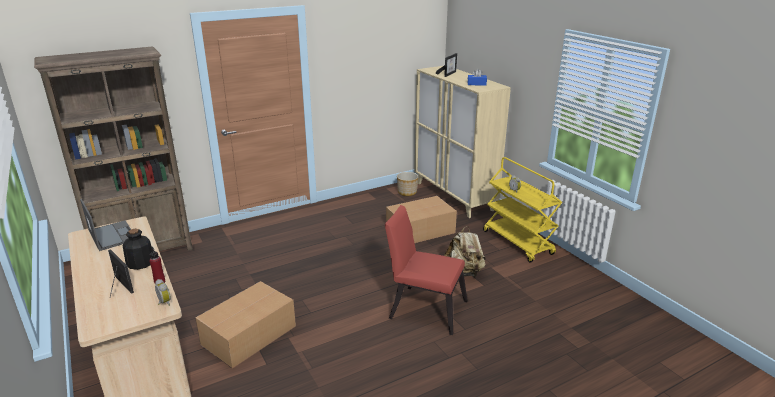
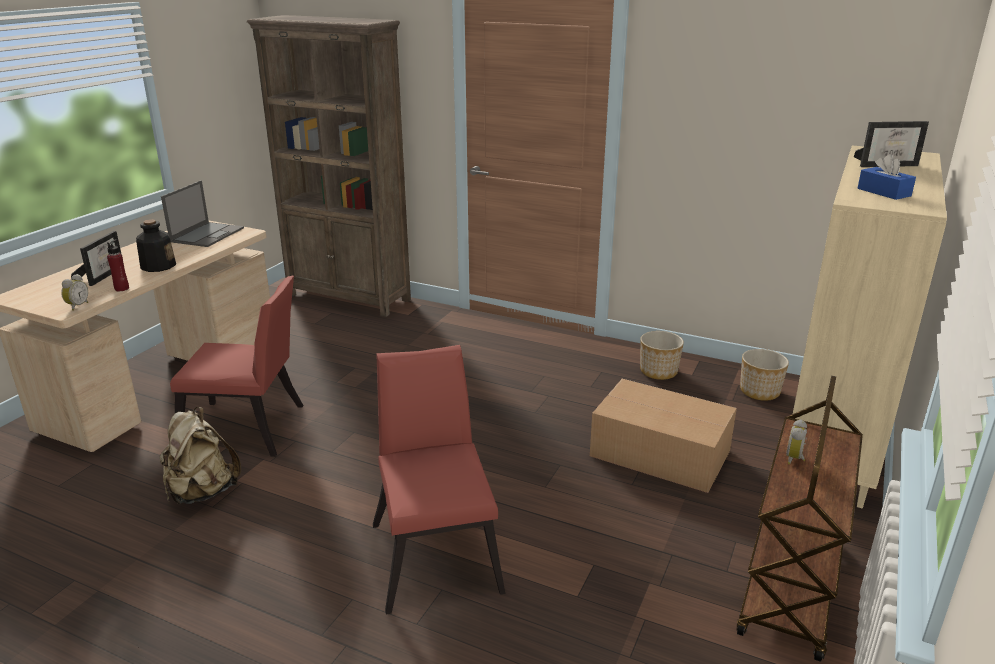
camera: 55 degrees right, 0 degrees up
cardboard box [195,281,296,368] -> red chair [170,276,304,457]
beige backpack [444,226,486,277] -> beige backpack moved to [159,407,241,505]
yellow cart [483,157,562,262] -> brown cart [736,376,863,662]
none -> planter [640,331,684,380]

